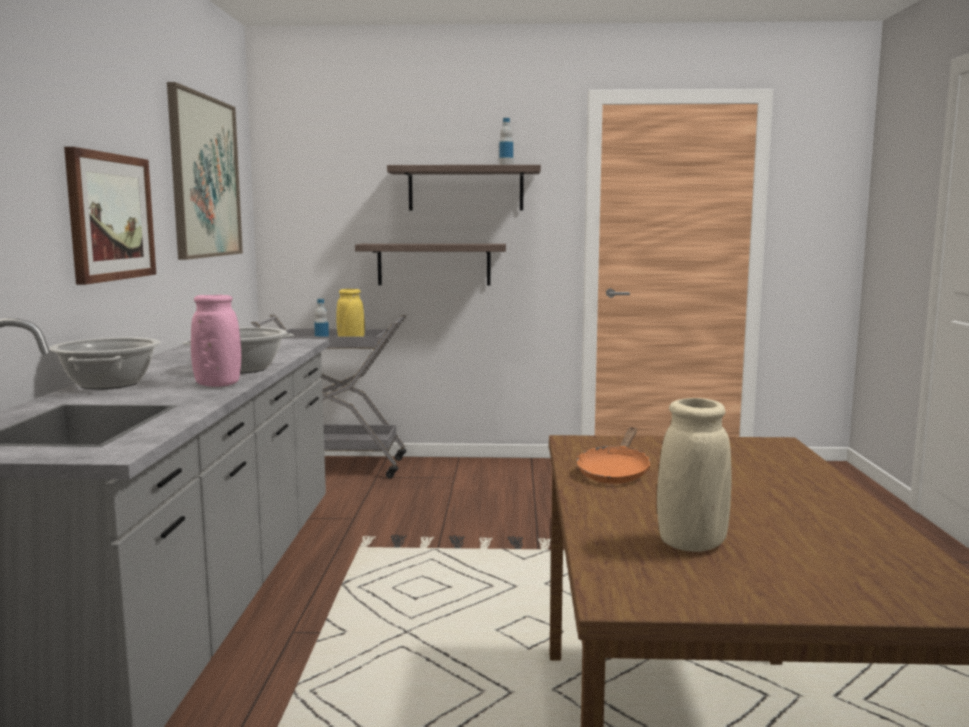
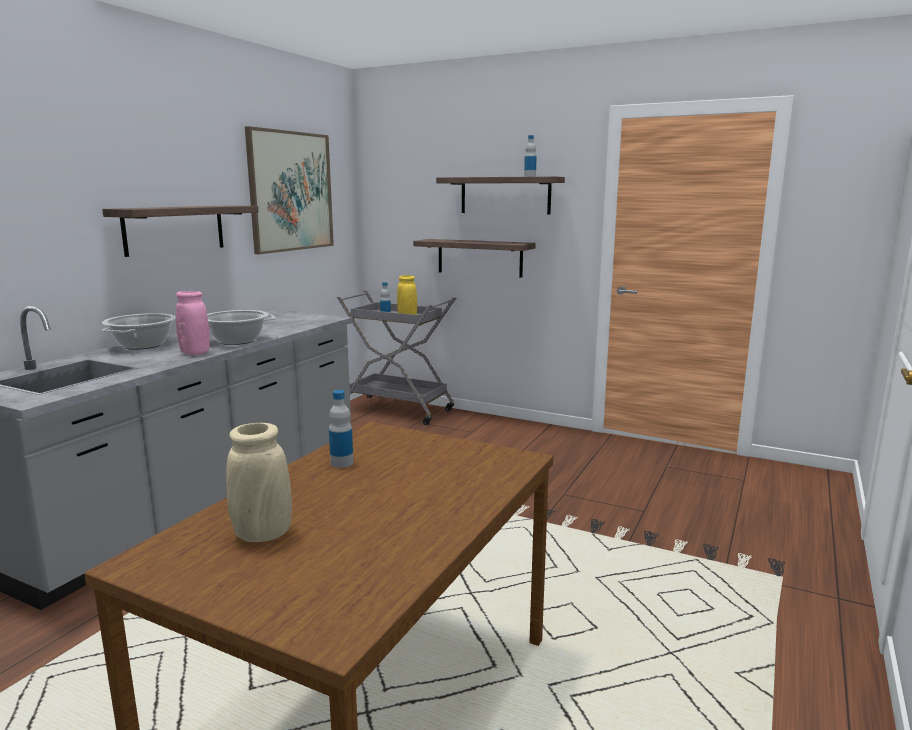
camera: 25 degrees right, 5 degrees up
picture [64,147,156,285] -> shelf [102,205,259,257]
orange frying pan [577,427,651,484] -> bottle [329,390,353,468]

